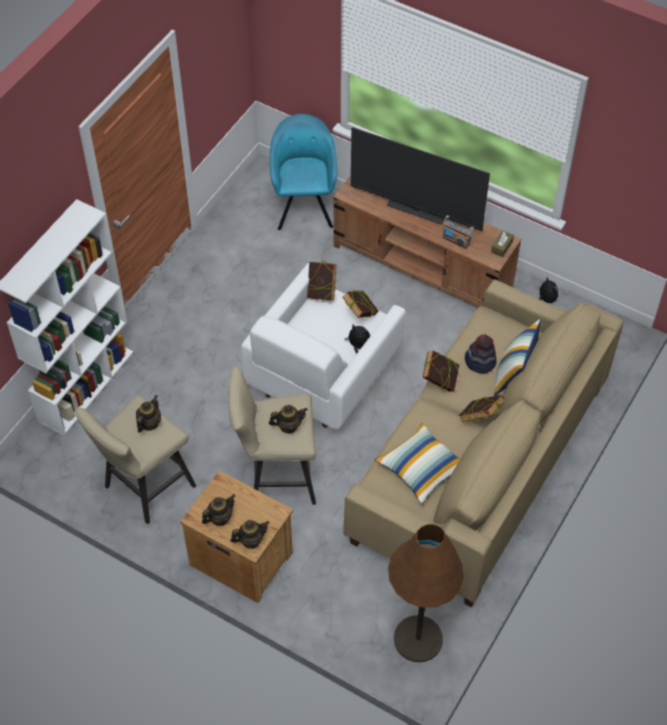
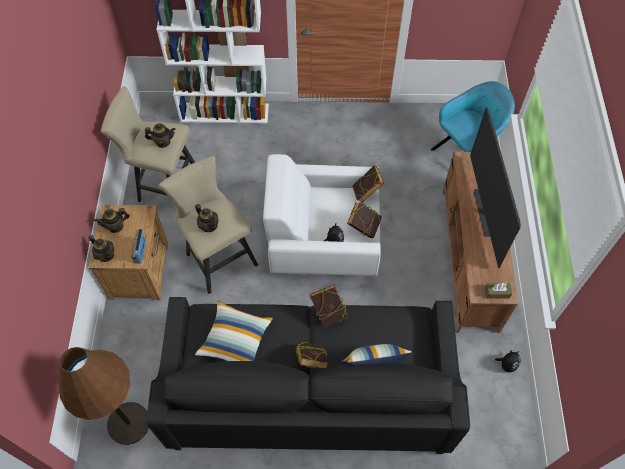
camera: 60 degrees right, 5 degrees up
teapot [202,494,235,526] -> teapot turned 135 degrees clockwise [94,208,130,233]
beige sofa [343,279,624,608] -> black sofa [146,297,470,454]
radio [442,215,474,249] -> radio moved to [131,227,146,263]
hat [465,334,496,374] -> none

